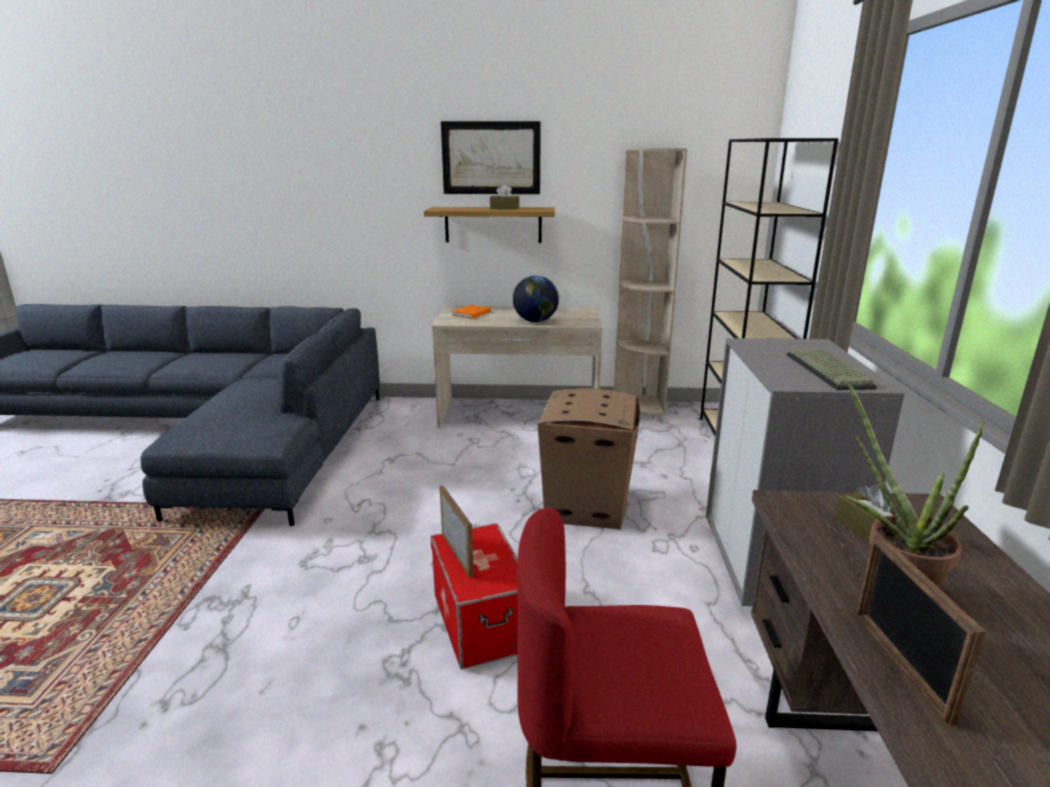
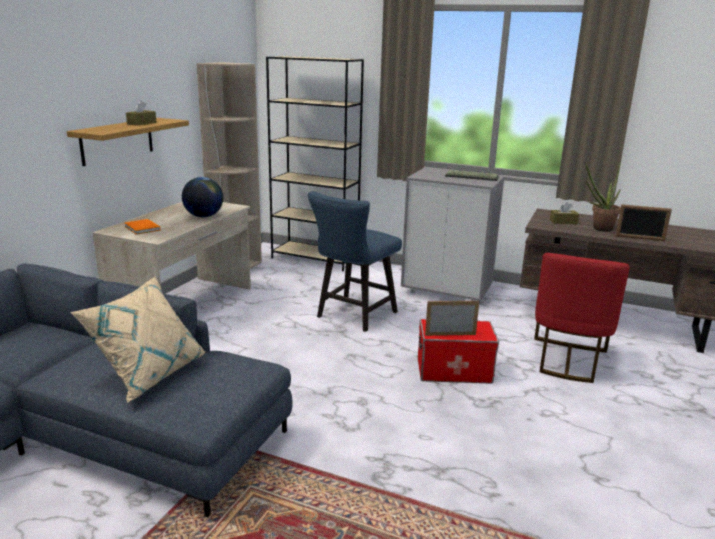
camera: 70 degrees left, 0 degrees up
picture [441,121,541,194] -> none
cardboard box [538,388,640,530] -> blue chair [308,191,402,332]
none -> beige pillow [70,276,206,403]

